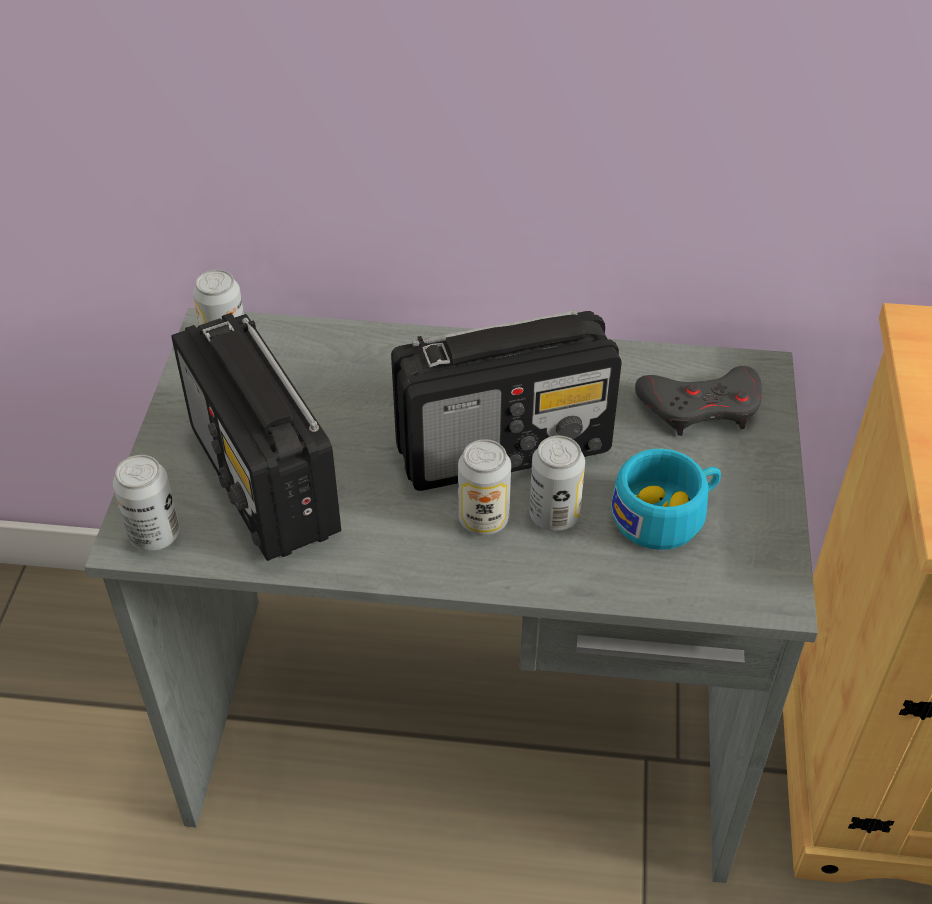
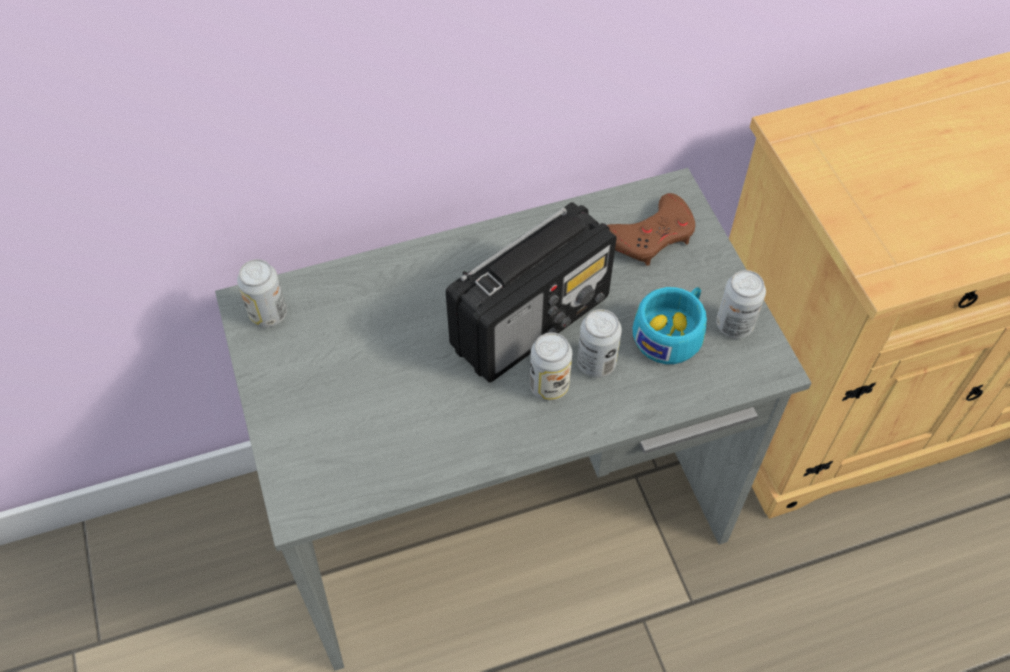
camera: 25 degrees left, 10 degrees up
can [113,455,180,551] -> can moved to [716,270,766,338]
radio [171,313,341,561] -> none
grey game controller [635,366,762,436] -> brown game controller [607,193,695,266]

